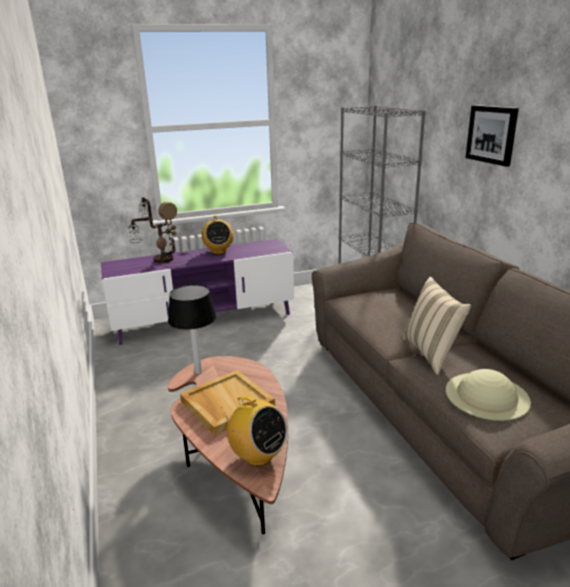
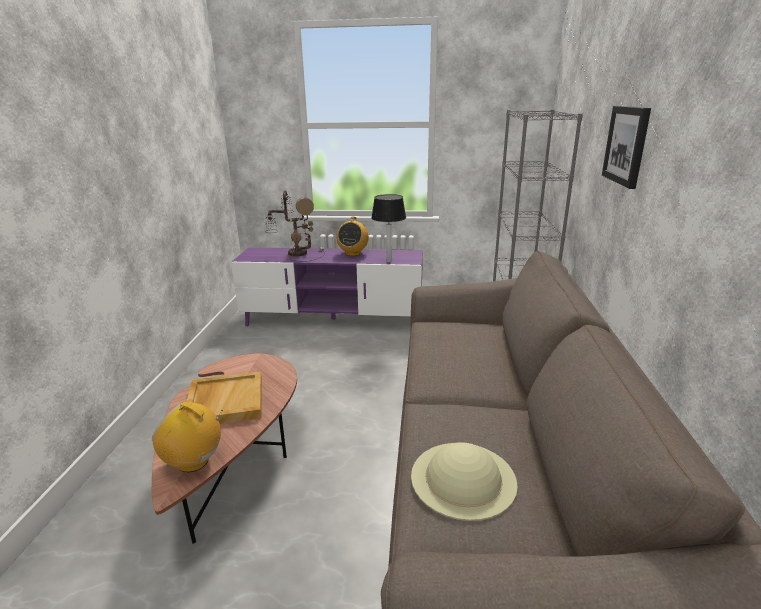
camera: 25 degrees right, 0 degrees up
table lamp [168,285,217,374] -> table lamp moved to [371,194,406,263]
radio [221,395,288,466] -> radio turned 135 degrees clockwise [152,402,223,472]
beige pillow [403,277,471,375] -> none

